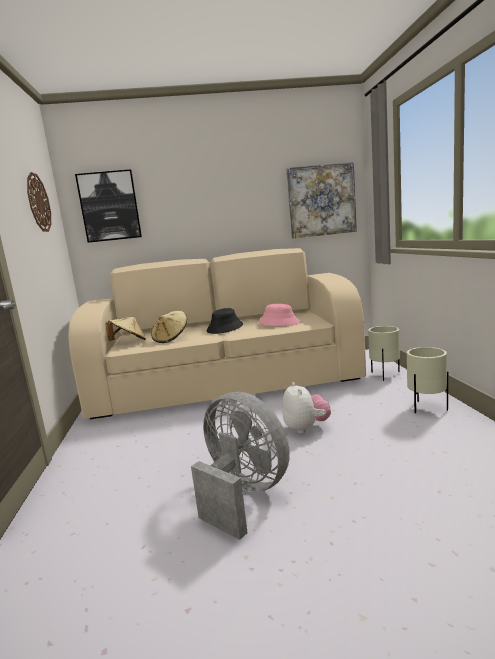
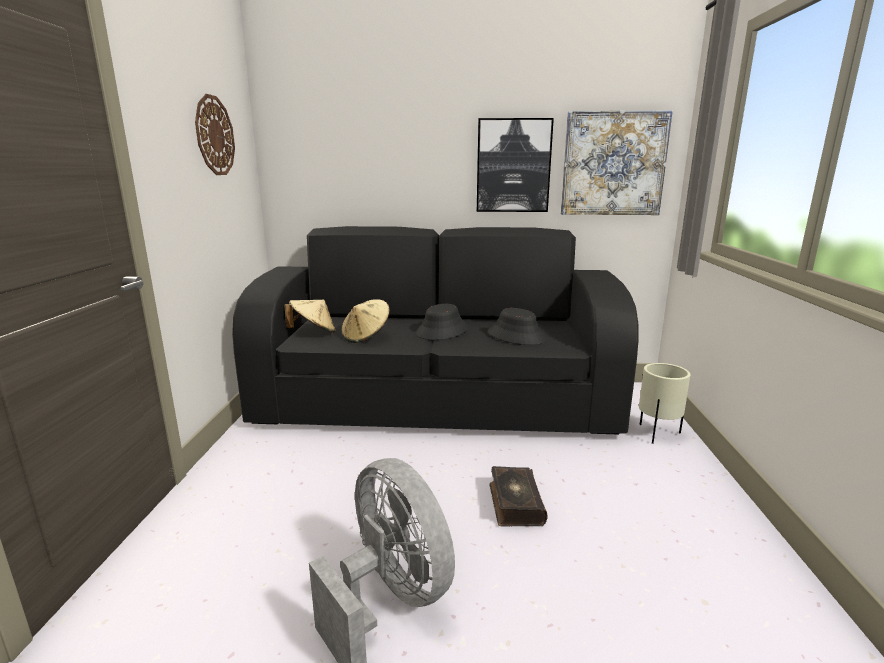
camera: 10 degrees right, 5 degrees up
beige sofa [68,248,366,419] -> black sofa [232,226,638,434]
picture [75,169,142,243] -> picture moved to [477,118,554,212]
pink hat [258,304,300,326] -> black hat [488,308,547,345]
plush toy [282,382,331,434] -> book [489,466,548,527]
beige planter [407,347,448,413] -> none

